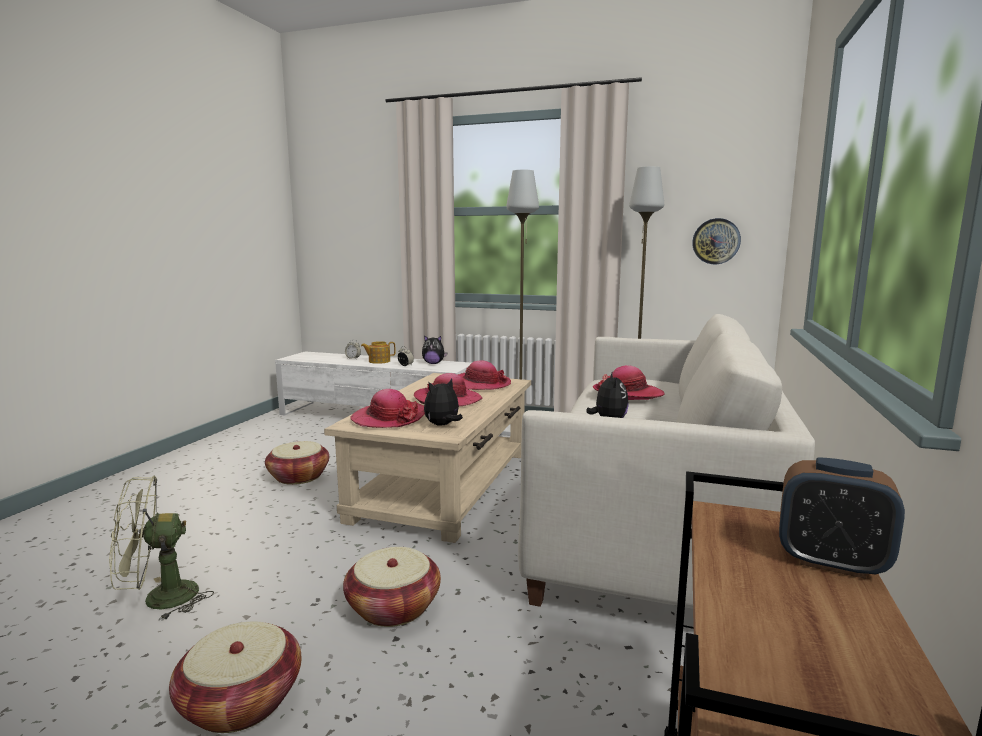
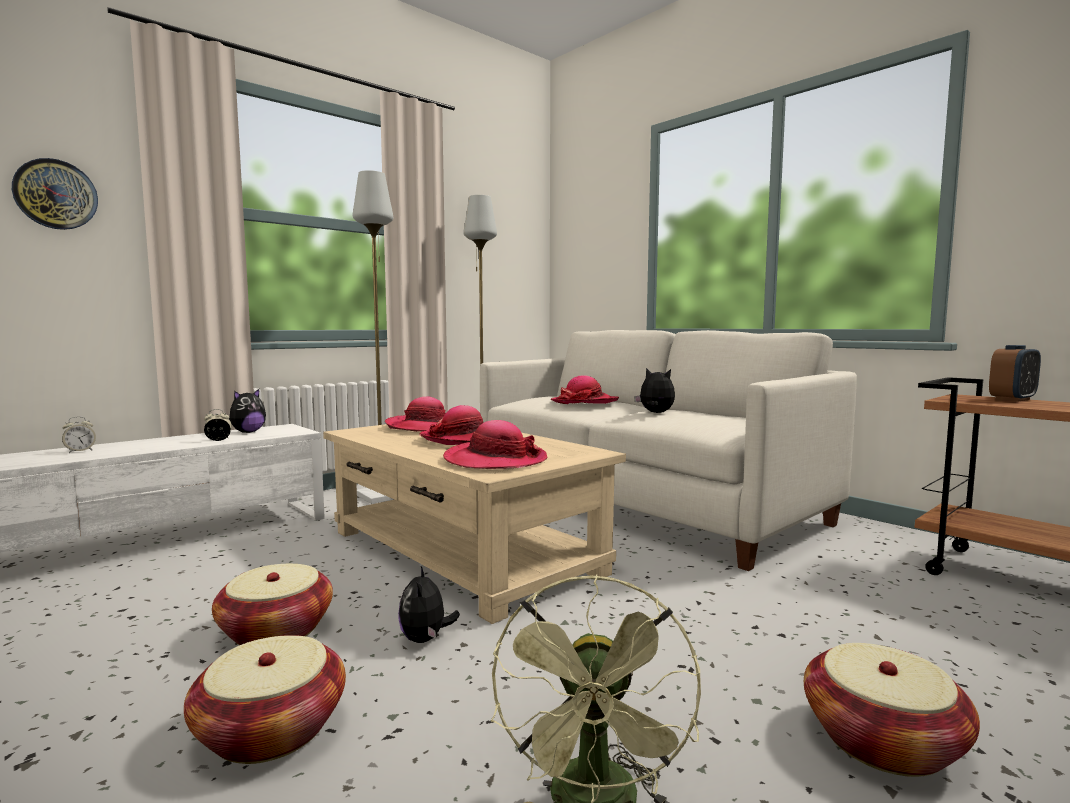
camera: 60 degrees left, 5 degrees down
basket [343,547,441,627] -> basket moved to [184,635,346,764]
teapot [361,341,396,364] -> none
plush toy [424,379,463,426] -> plush toy moved to [398,566,460,643]
wall clock [692,218,741,264] -> wall clock moved to [12,158,98,230]

